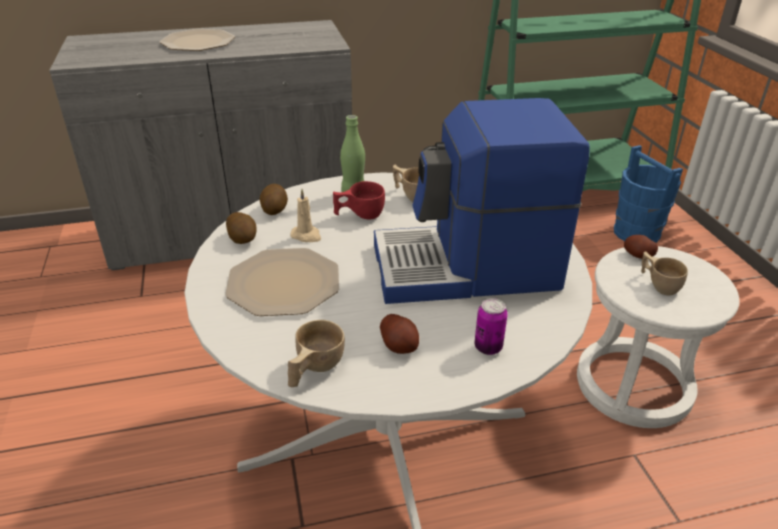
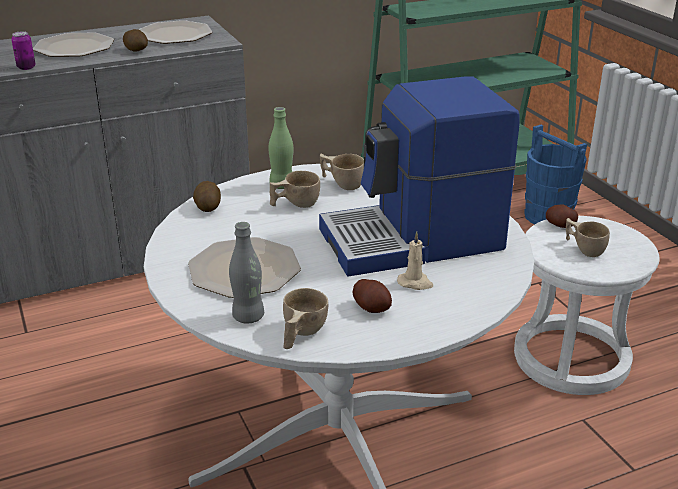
camera: 10 degrees left, 5 degrees down
potato [226,212,257,244] -> potato moved to [123,29,148,52]
beige candle [290,189,321,242] -> beige candle moved to [397,232,433,290]
red cup [333,181,385,219] -> beige cup [270,171,320,208]
can [474,298,508,355] -> can moved to [11,31,36,70]
none -> plate [138,20,212,44]
none -> grey bottle [229,222,264,324]

